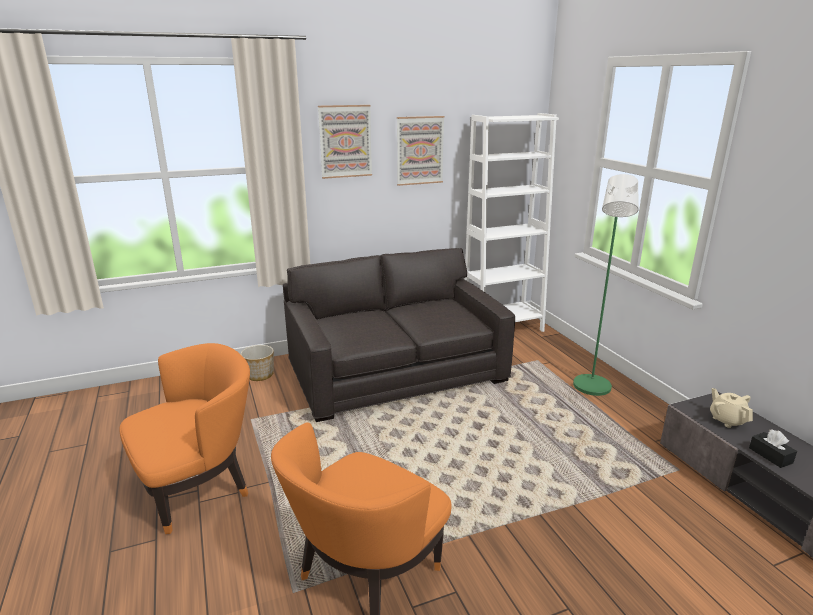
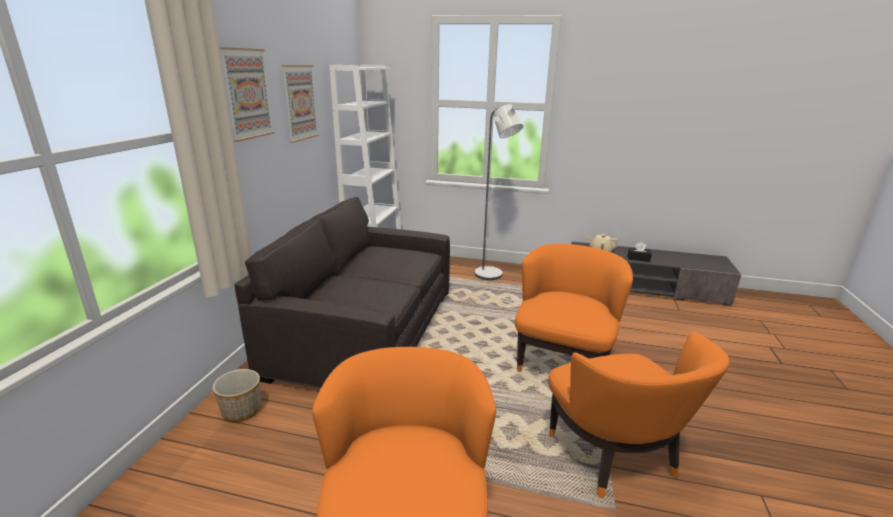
camera: 55 degrees left, 0 degrees up
green floor lamp [573,174,639,396] -> grey floor lamp [474,104,523,280]
none -> orange armchair [515,244,633,372]

